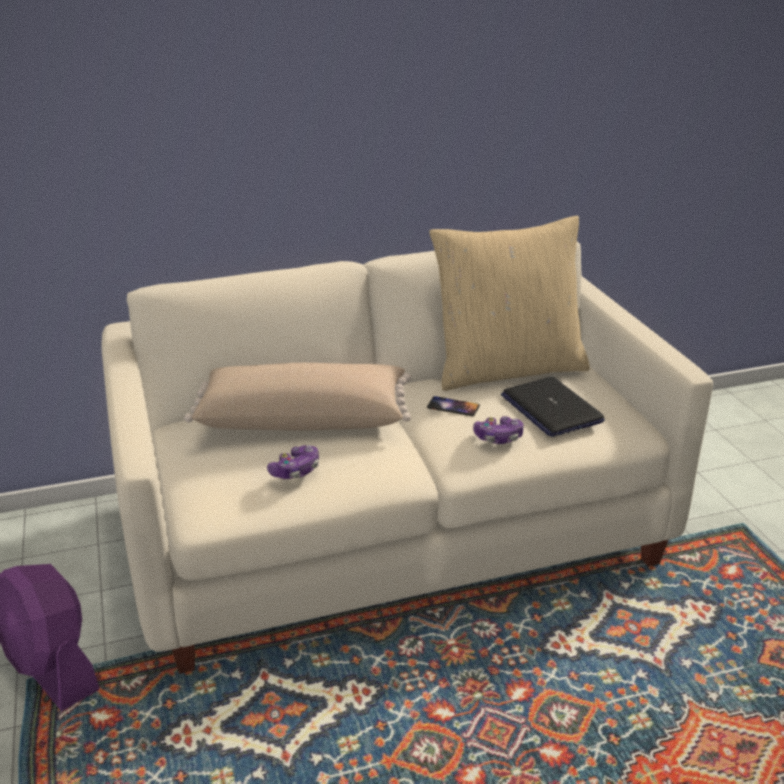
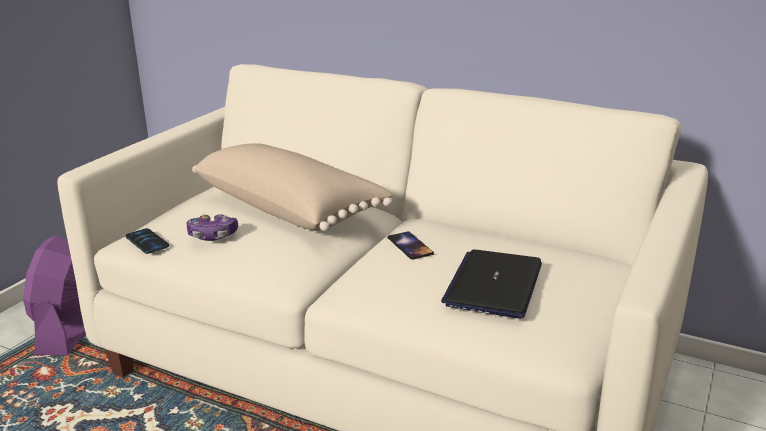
camera: 45 degrees right, 5 degrees down
beige pillow [429,216,590,391] -> none
game controller [473,416,524,444] -> none
none -> phone [126,228,169,254]

